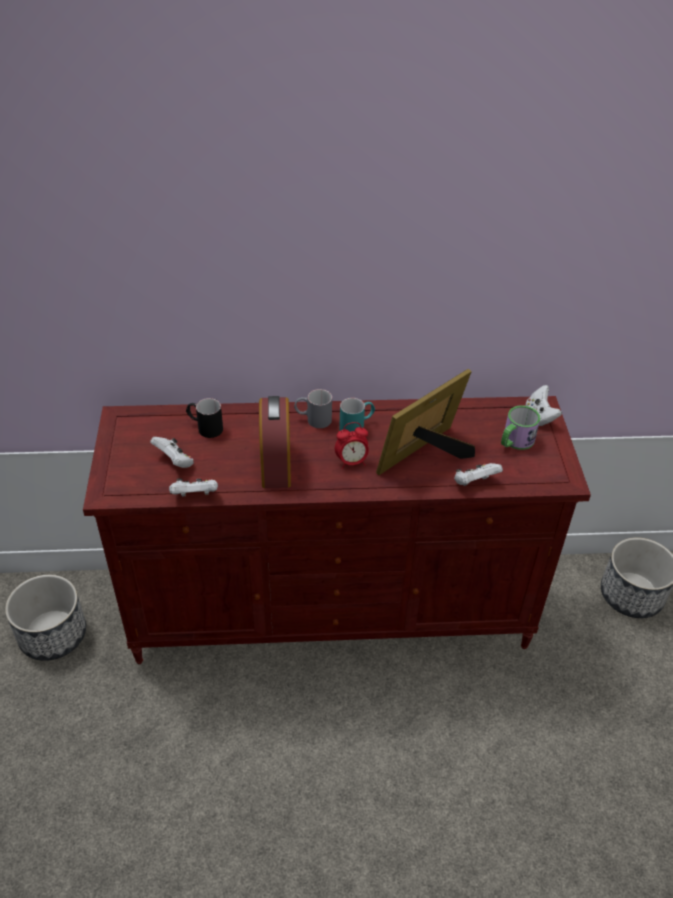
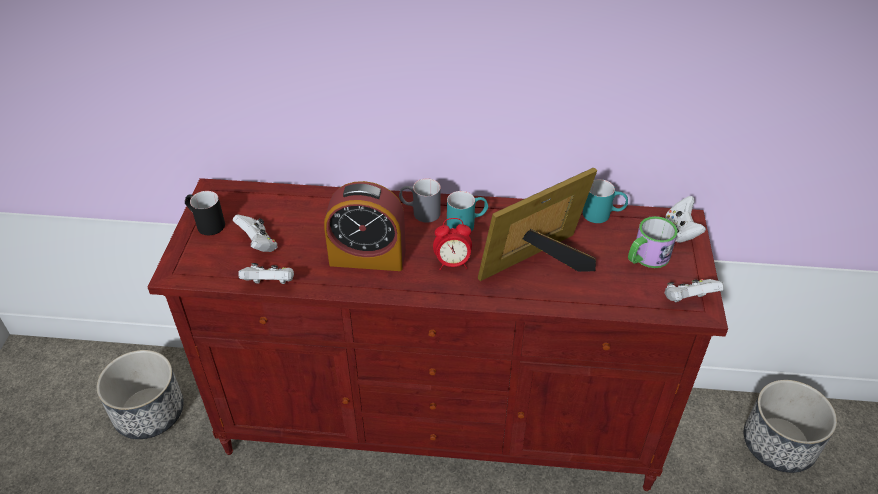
camera: 10 degrees right, 0 degrees up
black mug [186,398,223,438] -> black mug moved to [185,191,225,235]
alarm clock [259,396,291,488] -> alarm clock turned 90 degrees clockwise [324,181,406,271]
white game controller [454,463,503,486] -> white game controller moved to [664,279,724,303]
none -> turquoise mug [583,179,628,223]

